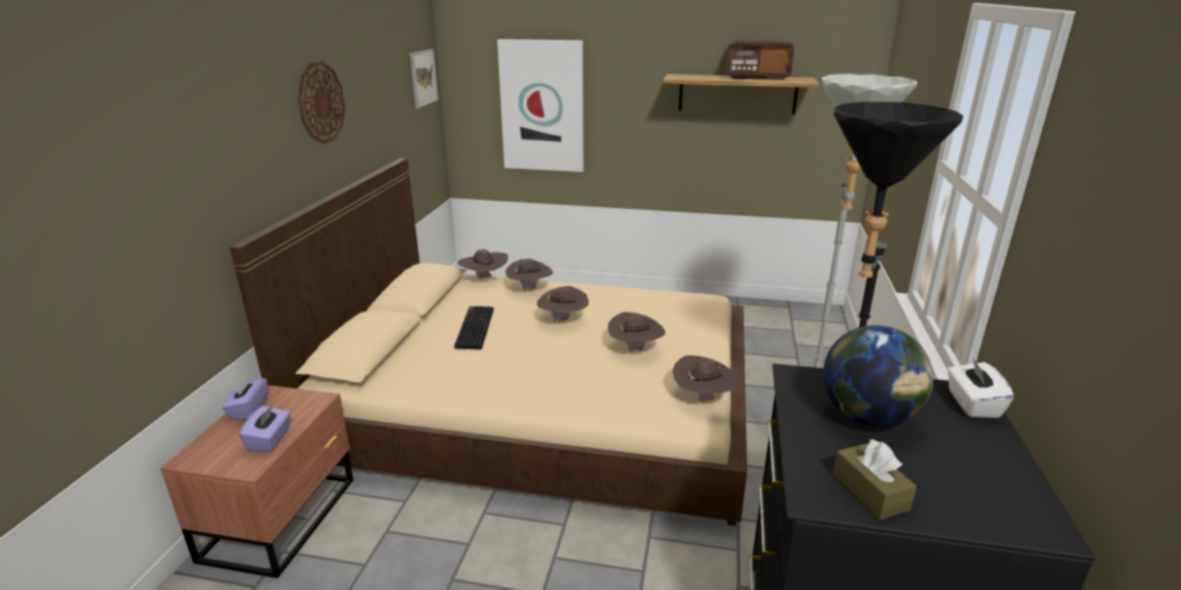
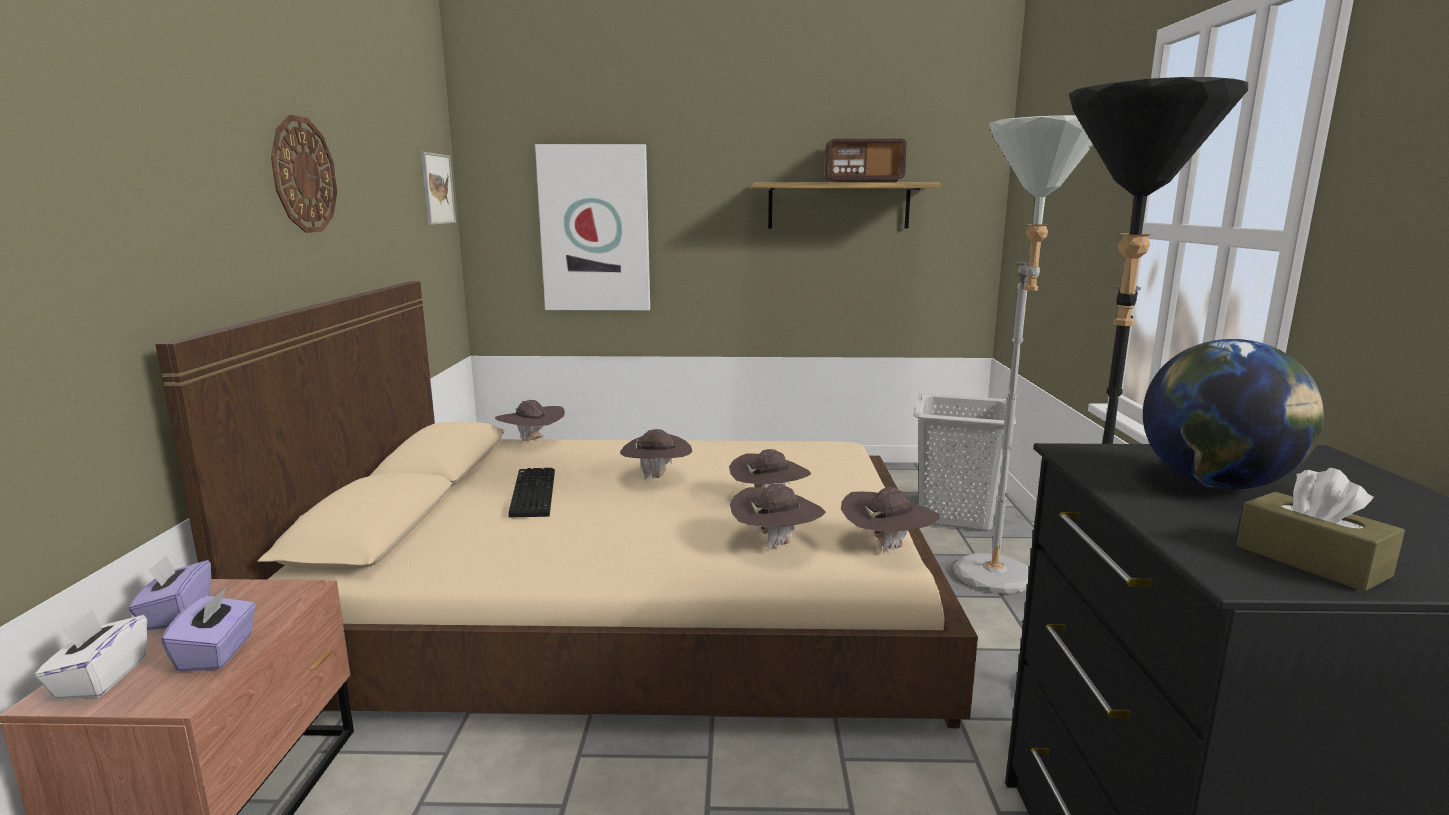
camera: 10 degrees left, 10 degrees down
brown hat [505,259,553,292] -> brown hat moved to [730,484,826,550]
white tissue box [947,358,1014,418] -> white tissue box moved to [34,610,147,699]
none -> grey laundry basket [913,393,1016,531]

